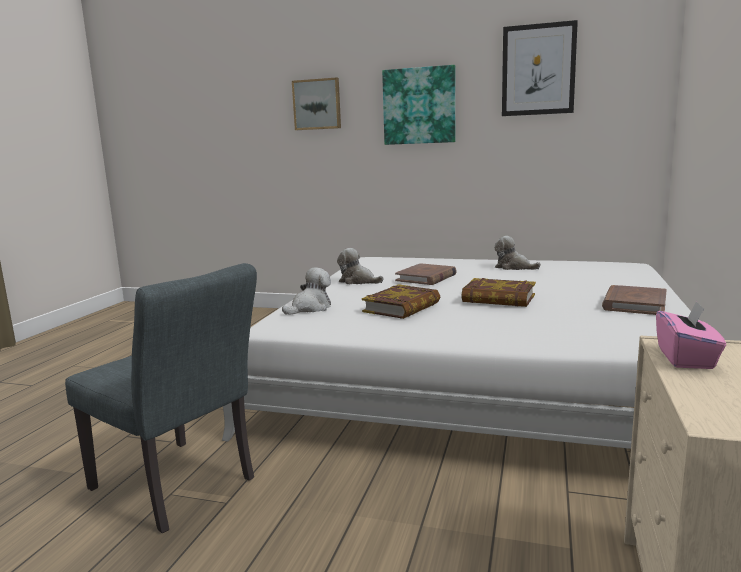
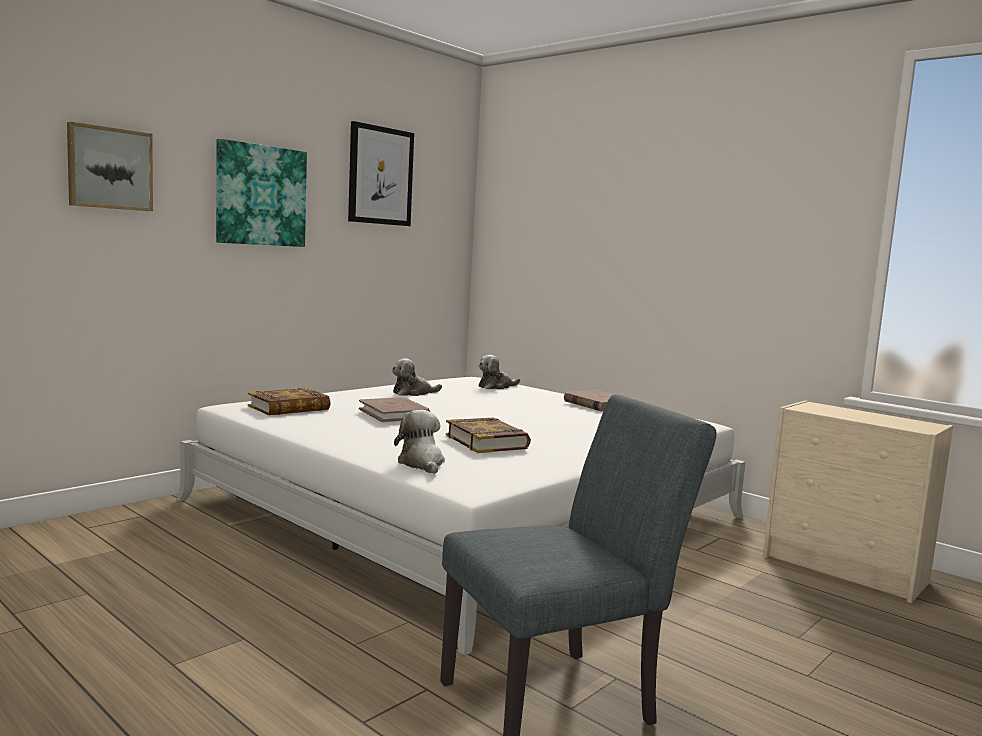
camera: 65 degrees left, 5 degrees down
plush toy [337,248,384,284] -> plush toy moved to [479,355,520,389]
book [461,278,536,307] -> book moved to [248,388,331,415]
pink tissue box [656,300,726,369] -> none

